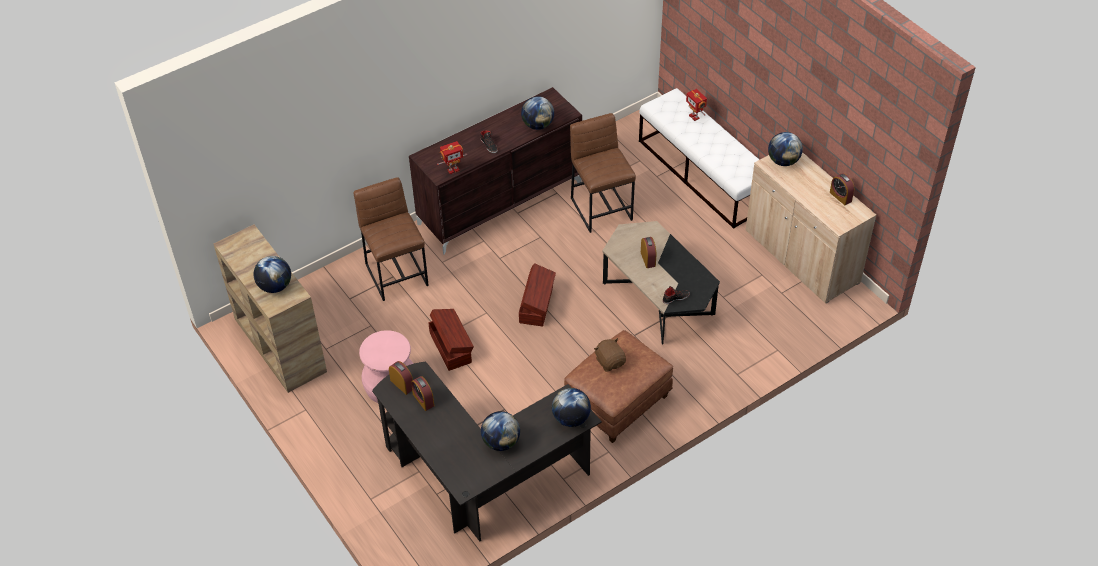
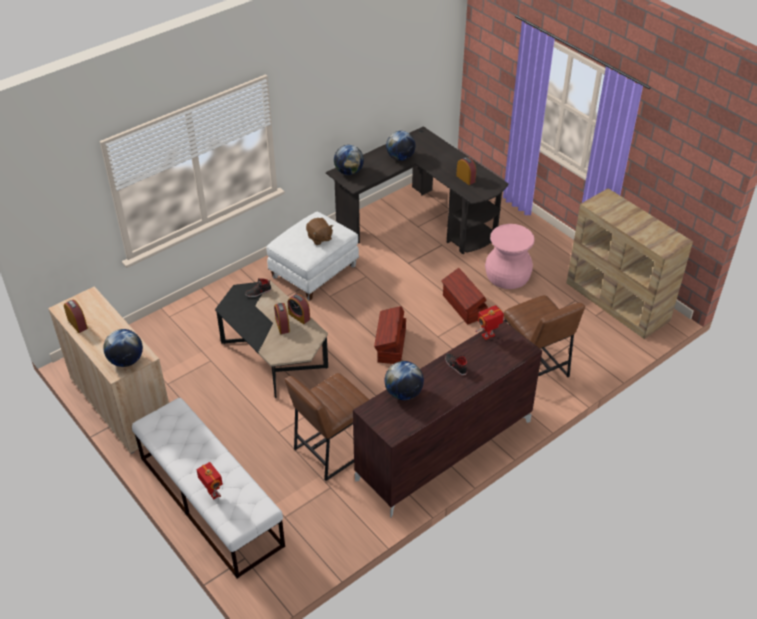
camera: 175 degrees right, 5 degrees down
globe [253,256,291,293] -> none
alarm clock [389,361,413,395] -> alarm clock moved to [288,294,310,324]
brown ottoman [564,330,673,443] -> white ottoman [266,211,359,301]
brown chair [570,113,636,233] -> brown chair turned 75 degrees clockwise [285,373,369,481]

